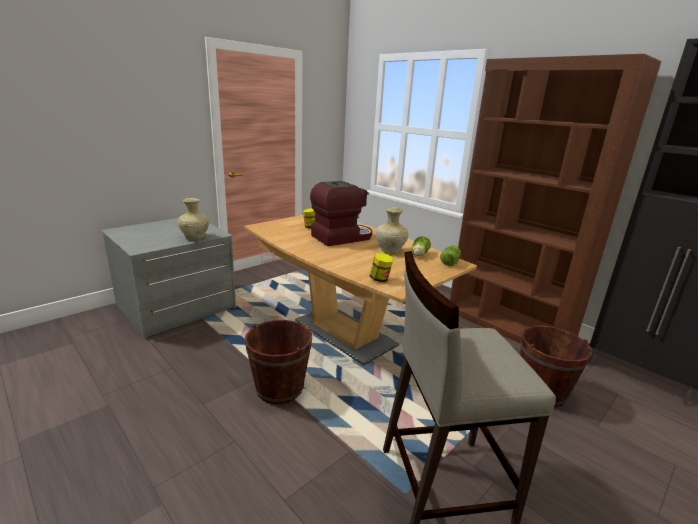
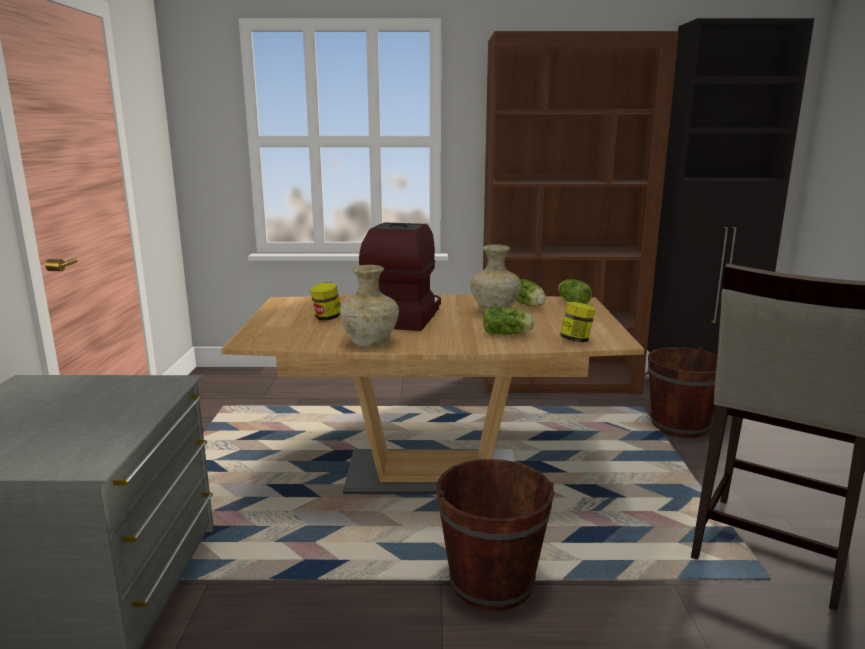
camera: 45 degrees left, 5 degrees down
beige vase [177,198,209,239] -> beige vase moved to [339,265,399,347]
none -> lettuce [483,306,535,334]

